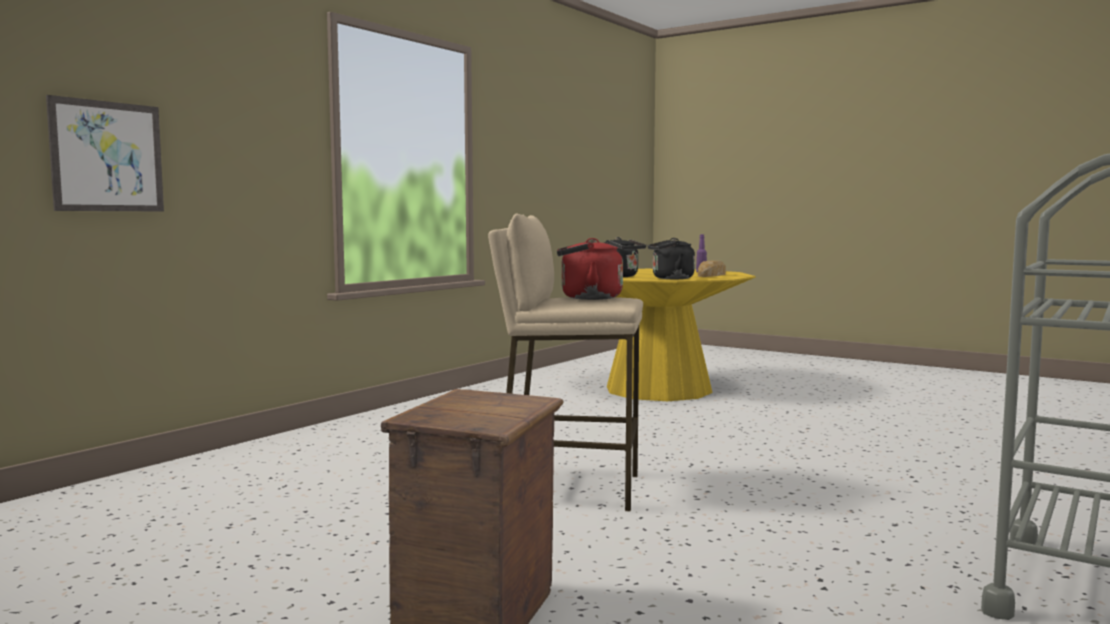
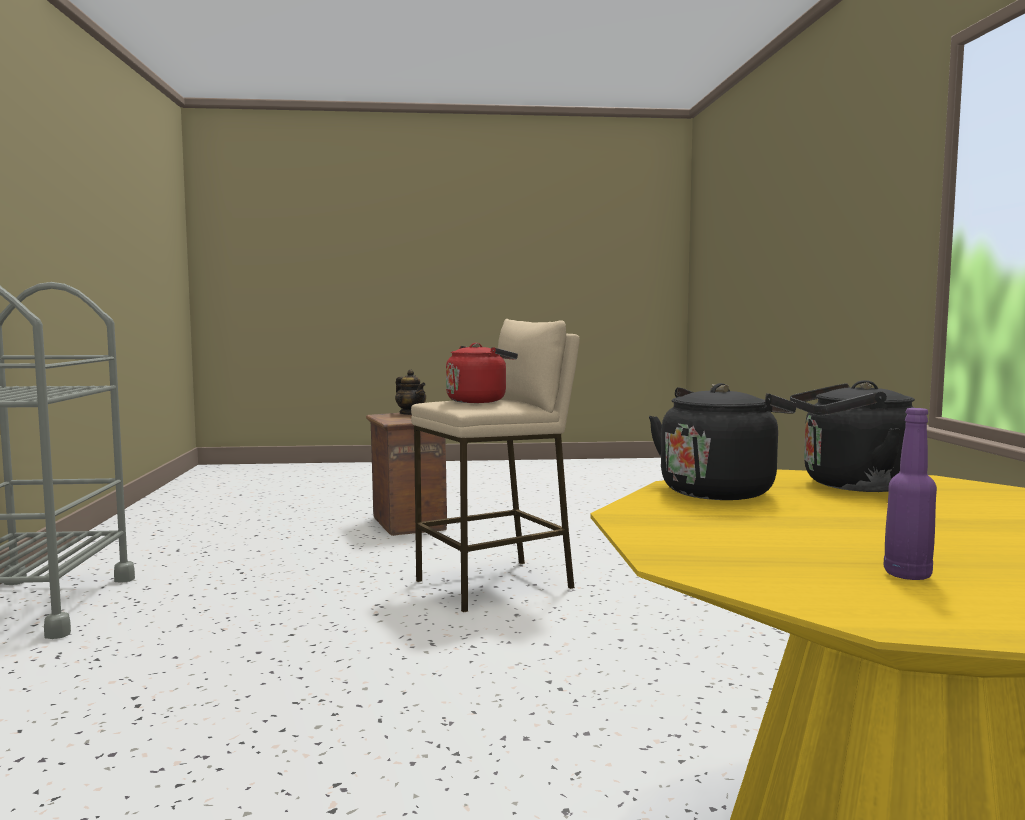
camera: 140 degrees right, 0 degrees up
picture [46,95,164,211] -> none
bread [698,261,726,277] -> none
none -> teapot [395,370,426,415]

